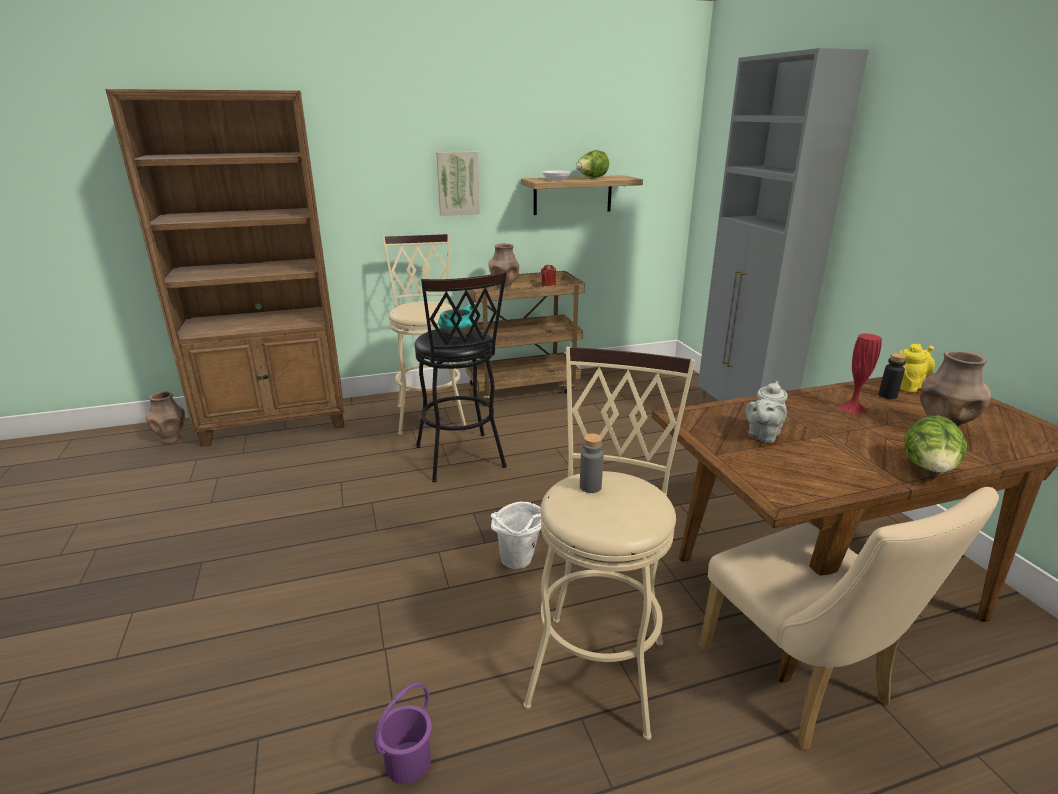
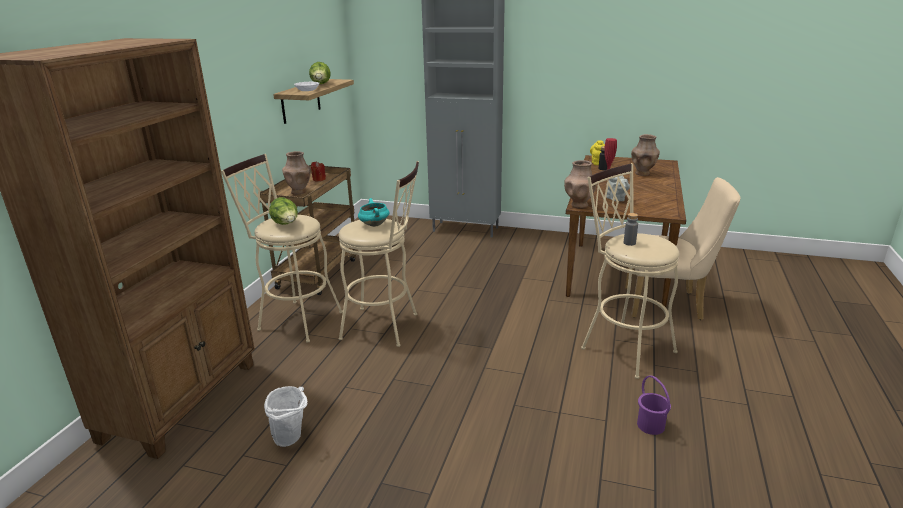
camera: 55 degrees left, 0 degrees up
brown vase [146,391,185,444] -> brown vase moved to [564,160,597,209]
black stool [414,271,507,482] -> beige stool [339,161,419,347]
picture [436,151,480,216] -> none
white bucket [491,501,541,569] -> white bucket moved to [264,386,308,447]
lettuce [905,416,967,473] -> lettuce moved to [269,197,298,225]

